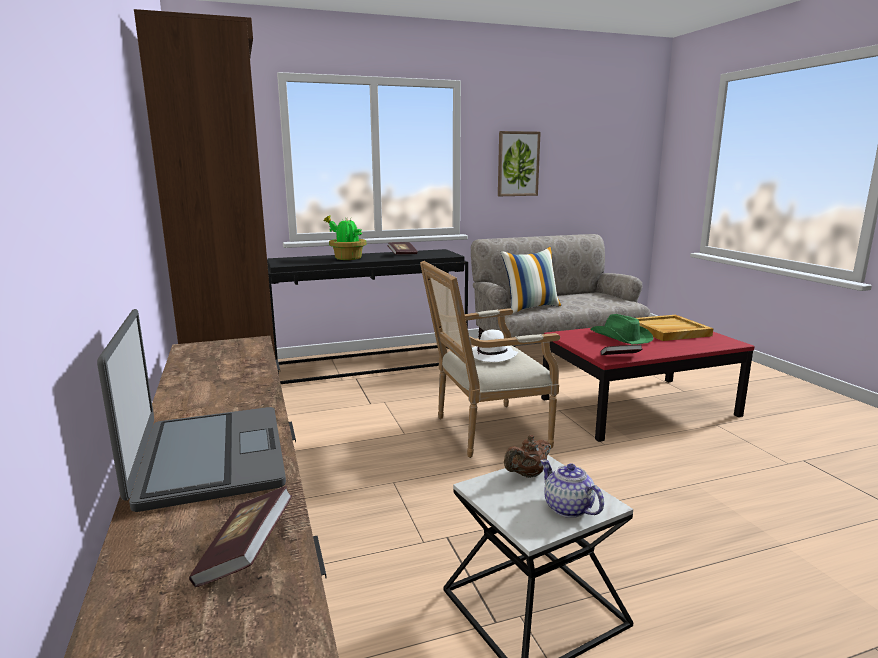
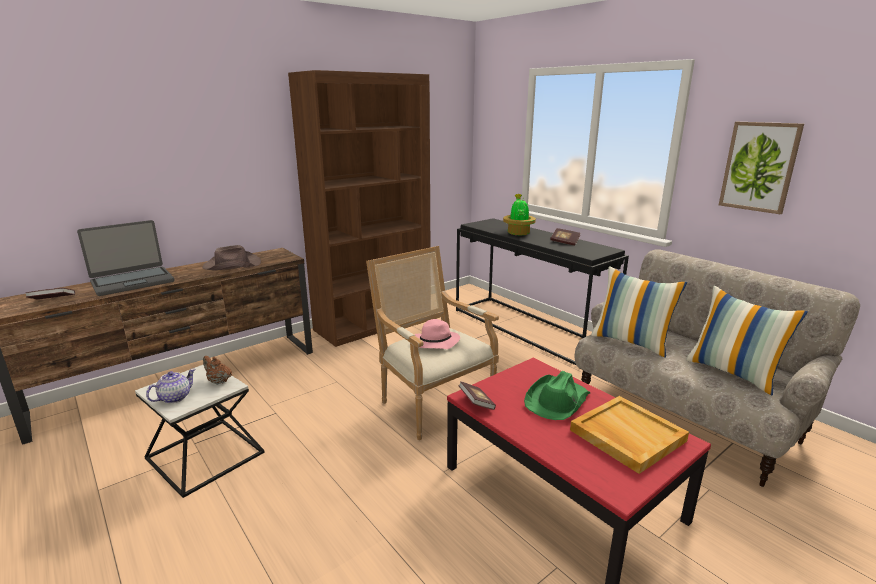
camera: 70 degrees right, 5 degrees up
white hat [472,330,518,362] -> pink hat [415,319,460,349]
none -> brown hat [202,245,261,270]
none -> pillow [686,286,808,395]

